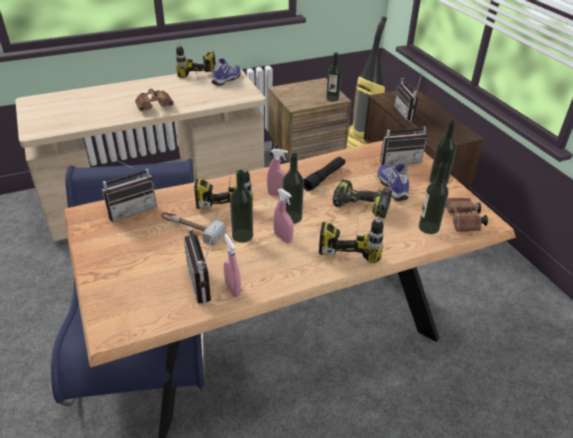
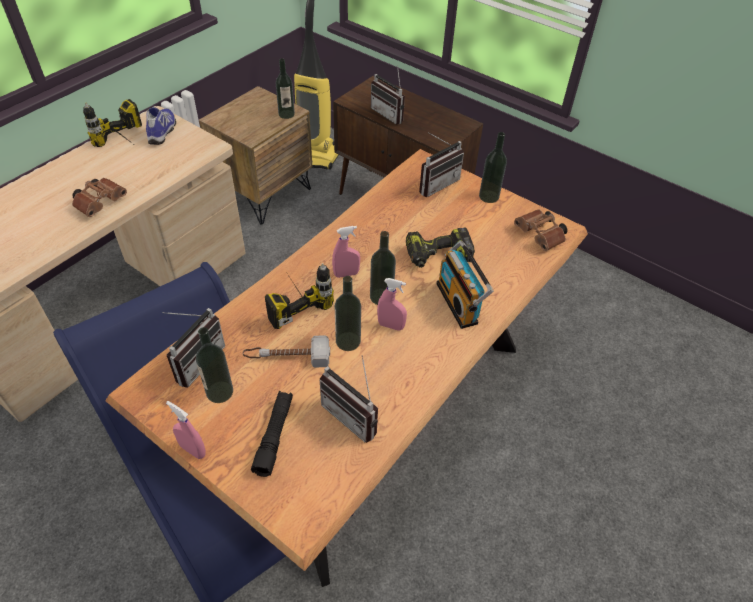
camera: 30 degrees left, 10 degrees up
pink spray bottle [224,234,241,297] -> pink spray bottle moved to [166,401,206,459]
black flashlight [303,157,345,191] -> black flashlight moved to [251,391,293,477]
power drill [319,216,384,263] -> radio [436,241,493,329]
shoe [377,164,409,201] -> none
bottle [419,163,448,234] -> bottle moved to [196,327,233,403]

